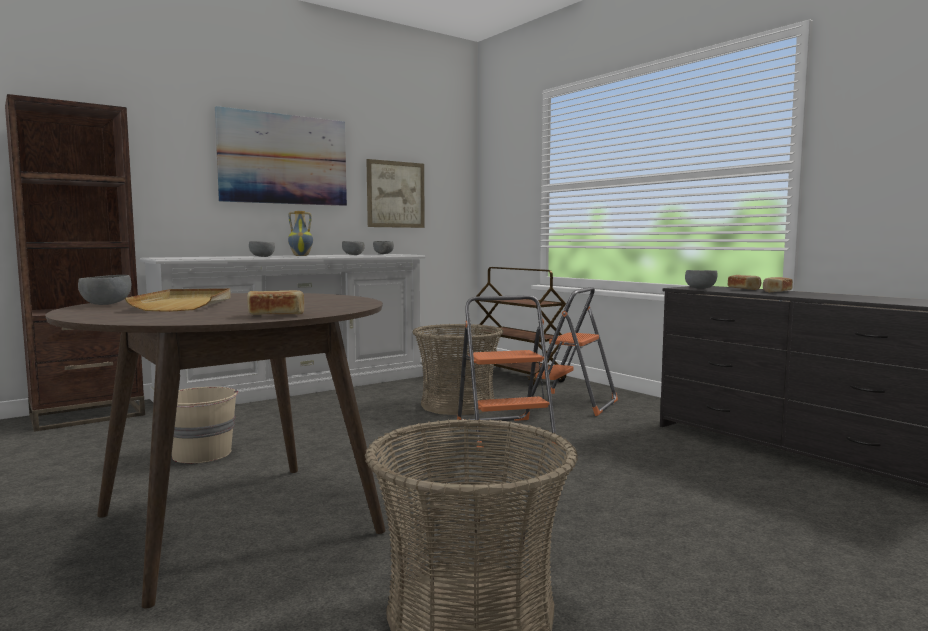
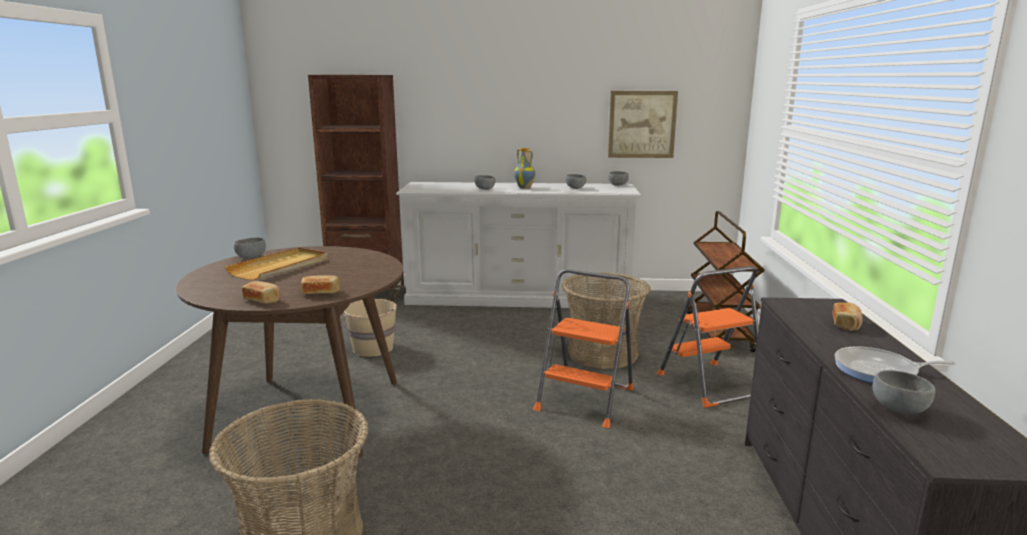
camera: 40 degrees right, 10 degrees up
picture [215,106,347,206] -> none
grey bowl [685,270,718,289] -> grey bowl moved to [872,370,935,414]
bread [763,277,793,293] -> bread moved to [301,275,340,294]
none -> frying pan [835,347,957,383]

